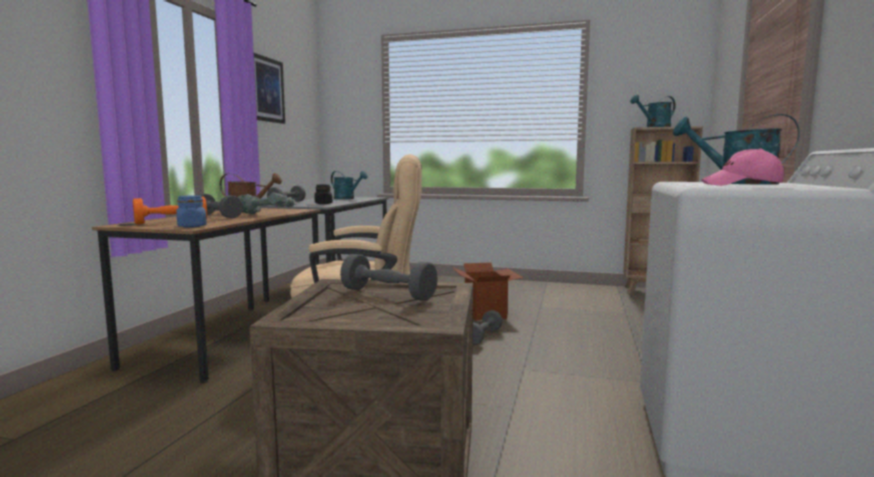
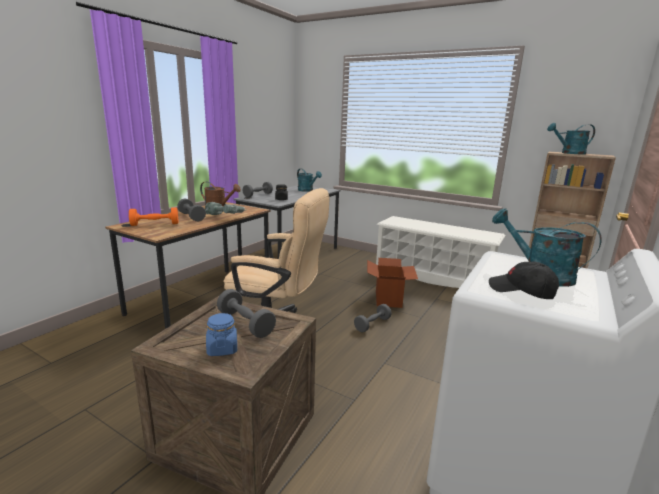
camera: 15 degrees right, 10 degrees up
blue jar [176,195,207,228] -> blue jar moved to [206,313,237,356]
picture [254,53,285,124] -> none
pink cap [702,149,784,186] -> black cap [489,261,559,299]
none -> white shoe rack [376,216,506,288]

